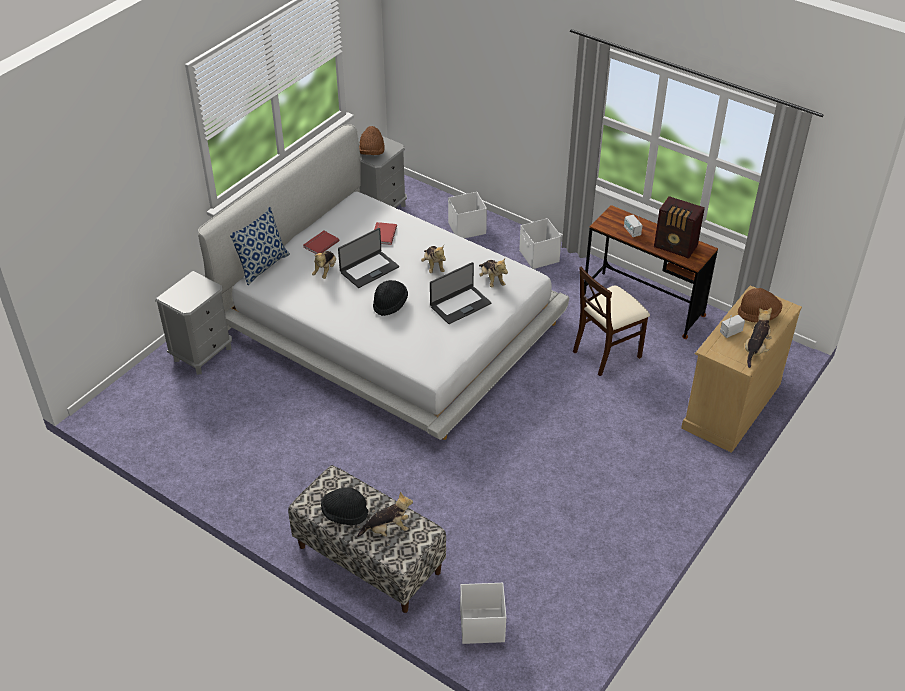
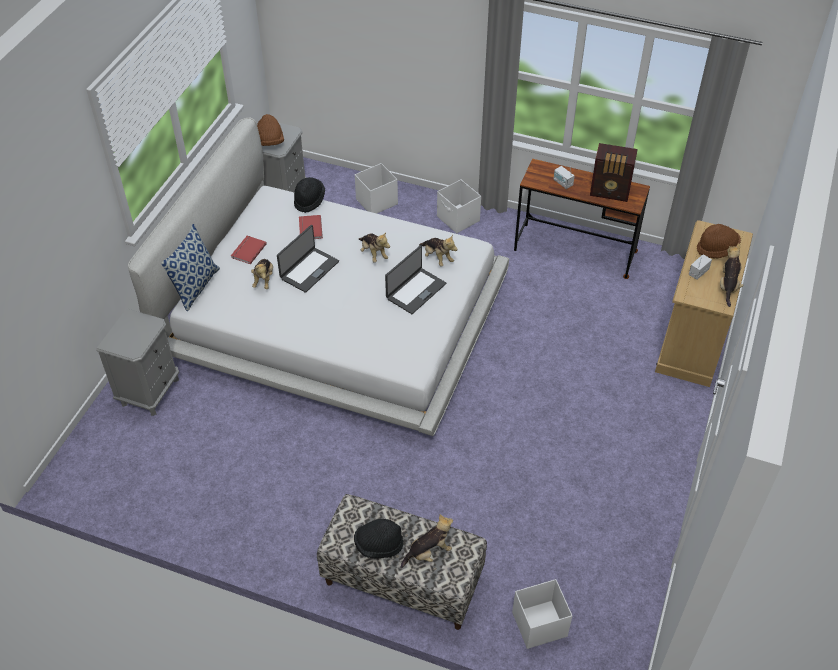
camera: 15 degrees left, 5 degrees up
black hat [373,280,408,316] -> black hat moved to [294,177,325,213]
beige chair [573,267,650,376] -> none

